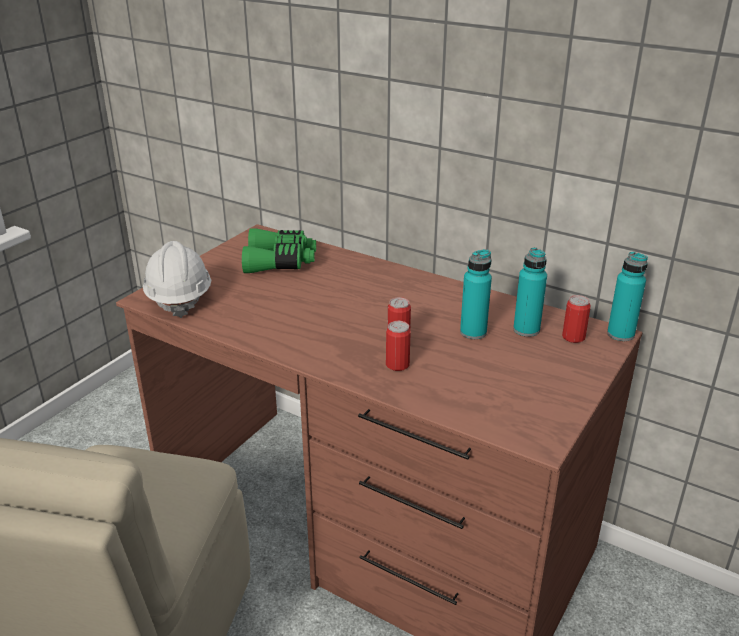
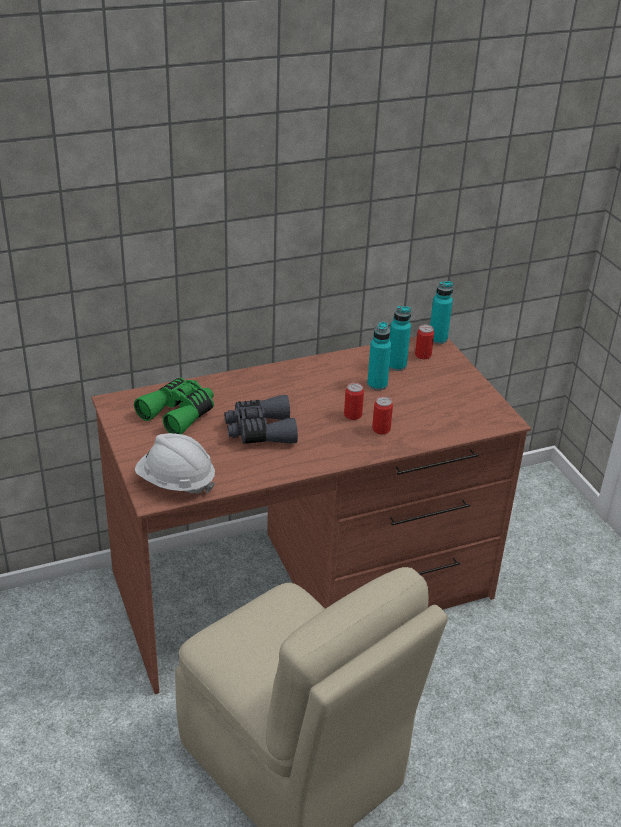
camera: 55 degrees left, 5 degrees up
none -> grey binoculars [224,395,298,444]

